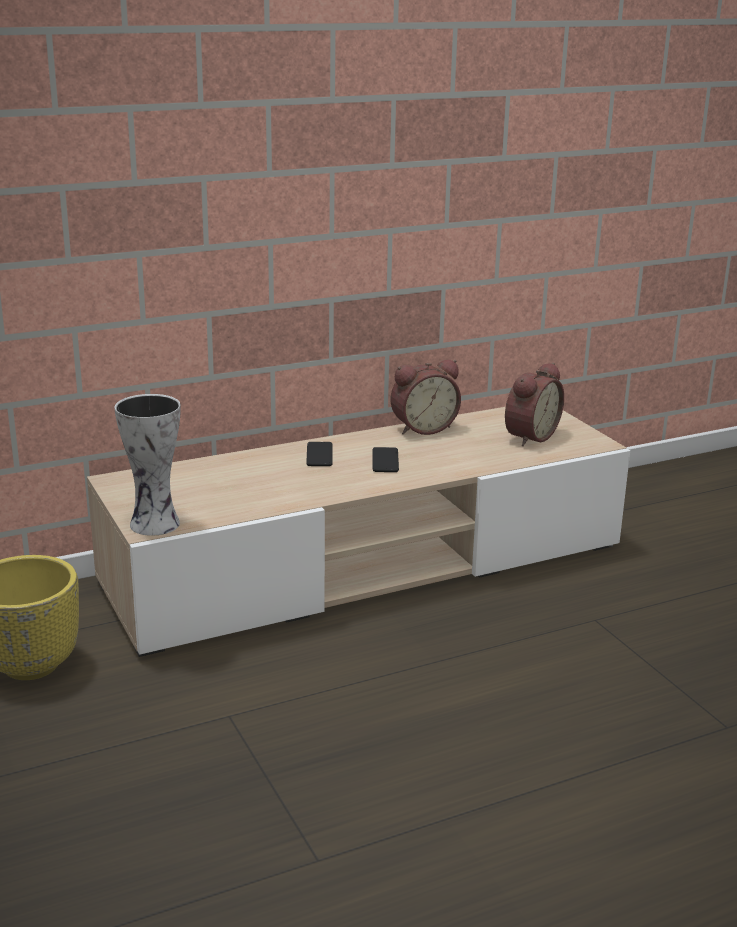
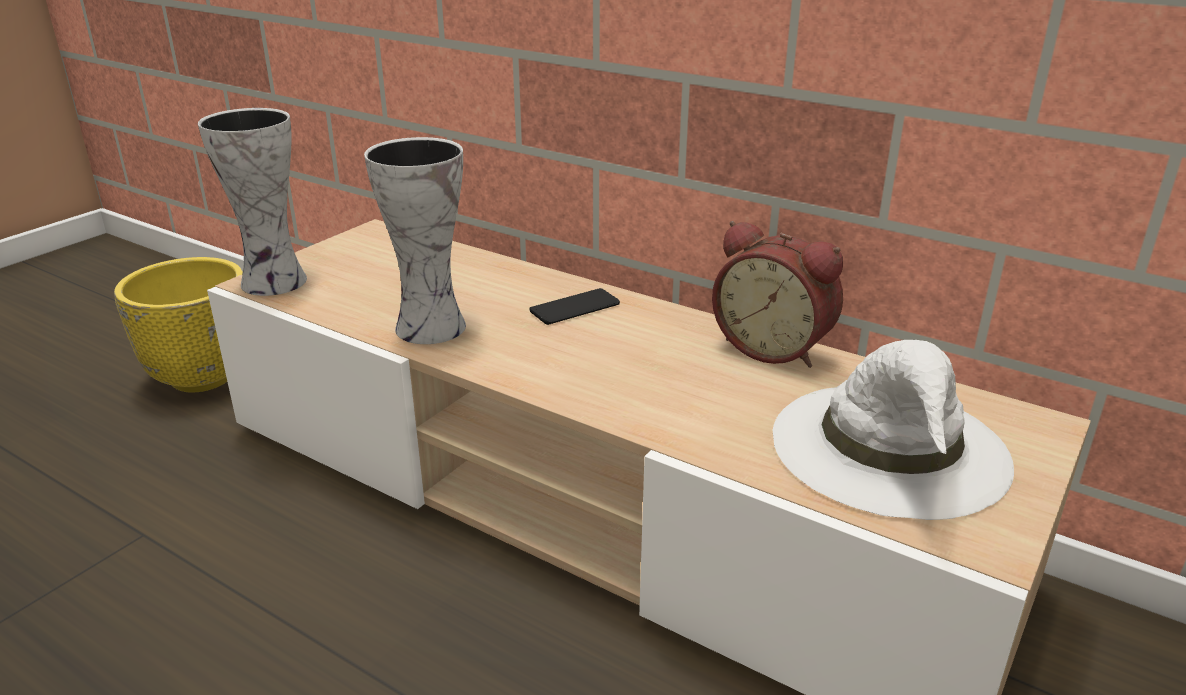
camera: 60 degrees right, 5 degrees up
phone [373,447,399,472] -> none
alarm clock [505,362,564,446] -> white hat [773,340,1014,520]
none -> vase [364,137,466,344]

